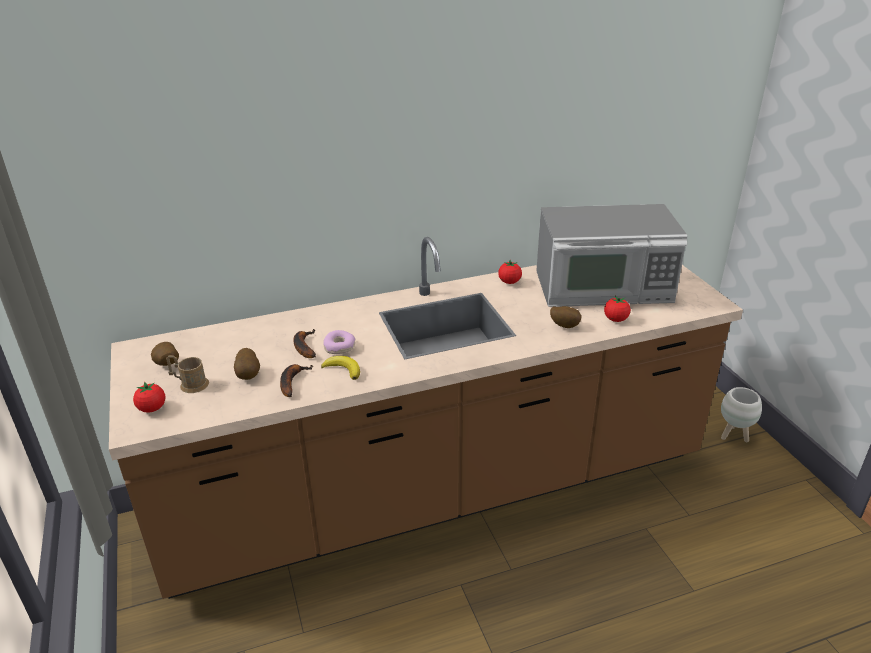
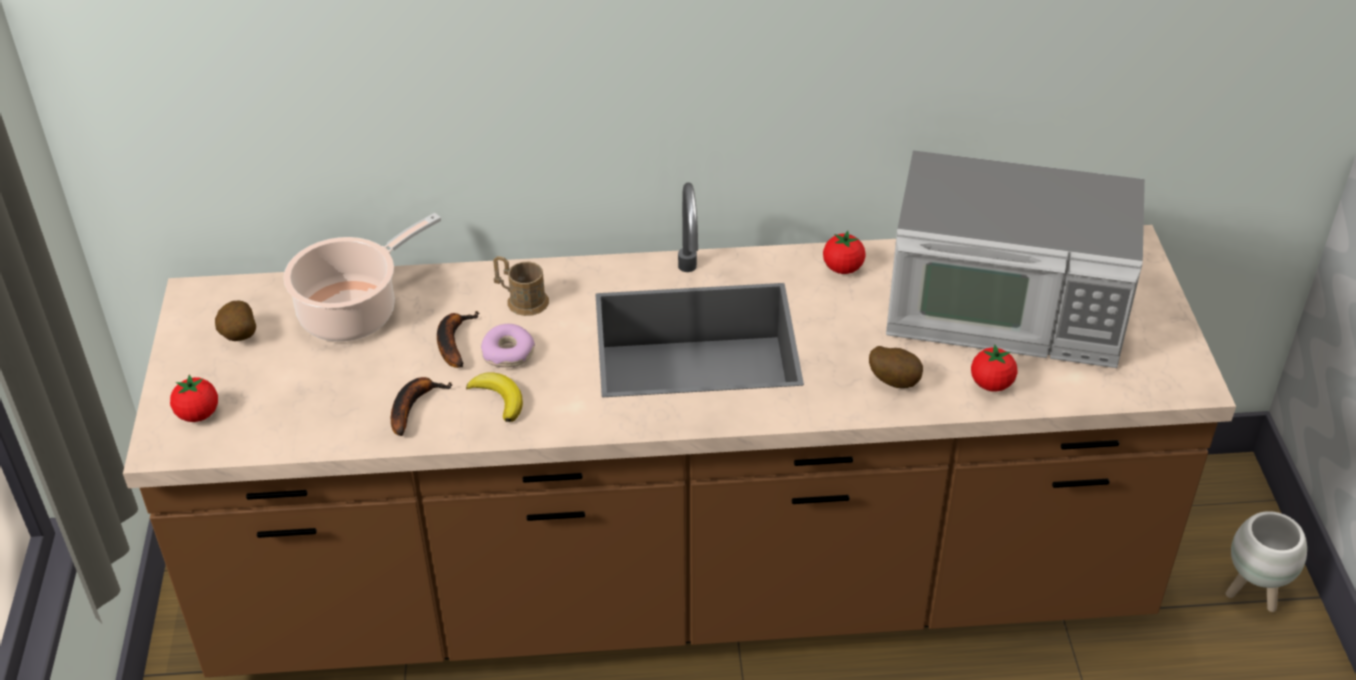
camera: 15 degrees right, 10 degrees up
brown mug [166,356,209,393] -> brown mug moved to [493,256,549,316]
potato [234,348,260,380] -> none
none -> cooking pot [283,213,441,342]

